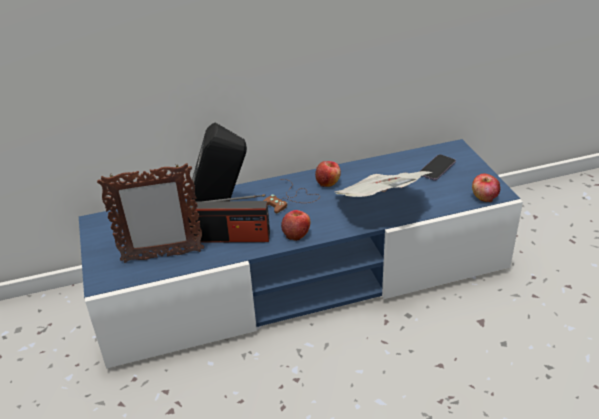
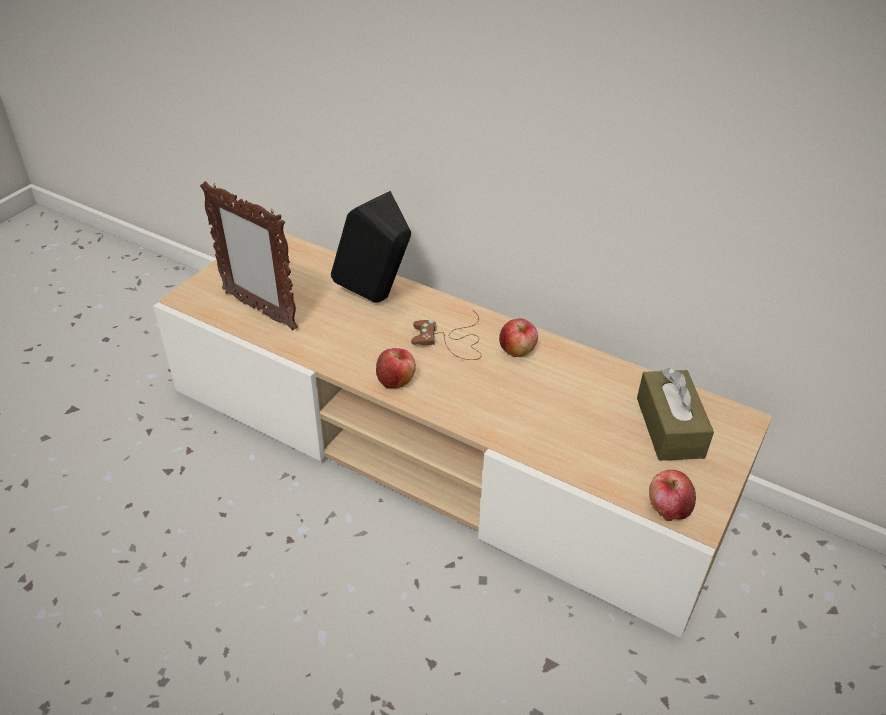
camera: 45 degrees right, 5 degrees up
blue tv stand [79,139,523,368] -> beige tv stand [153,233,773,638]
radio [188,194,270,243] -> none
newspaper [335,171,432,197] -> none
phone [419,154,456,180] -> brown tissue box [637,368,714,461]

